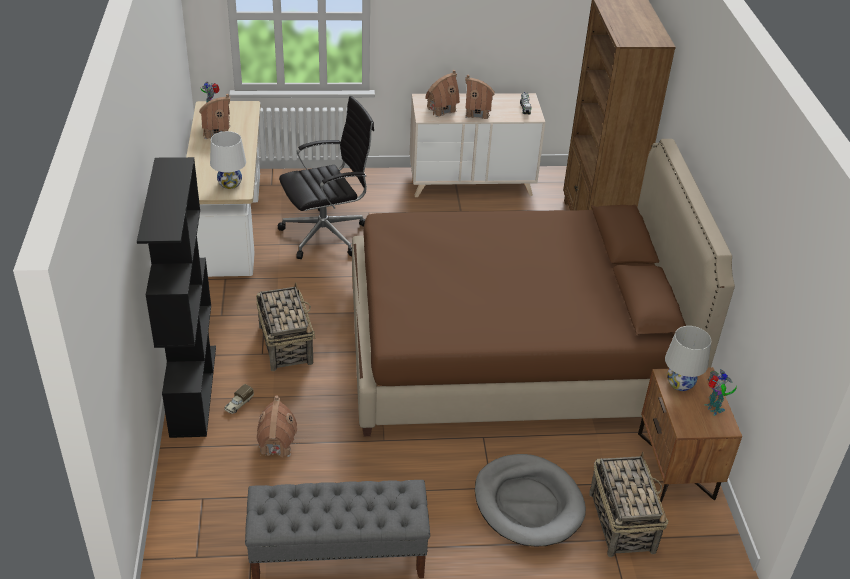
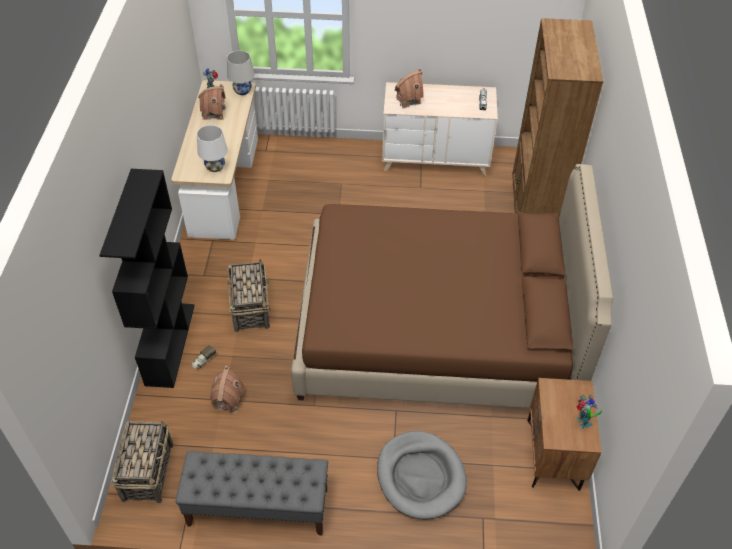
camera: 10 degrees right, 10 degrees up
black office chair [278,96,374,259] -> none
toy house [465,75,495,119] -> none
basket [589,452,669,557] -> basket moved to [111,420,174,503]
white table lamp [665,326,711,391] -> white table lamp moved to [227,51,255,95]

